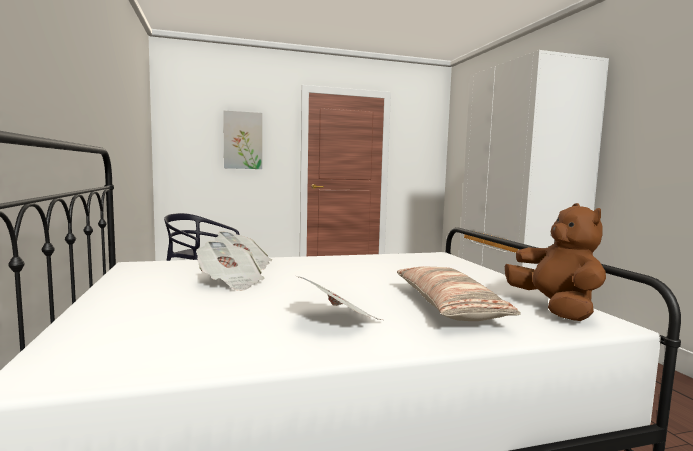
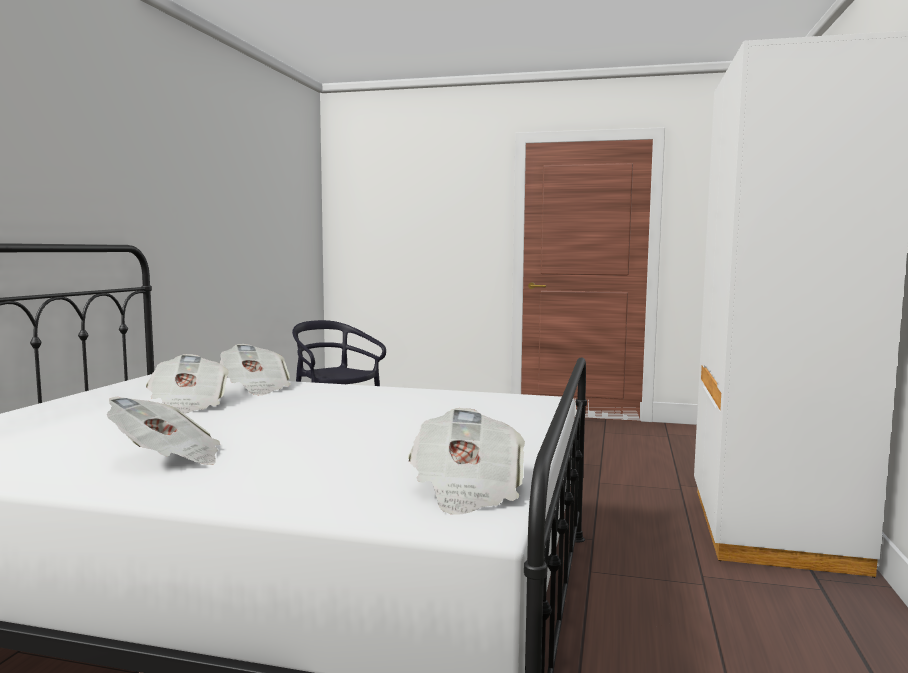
camera: 30 degrees right, 0 degrees up
picture [223,111,262,169] -> none
pillow [397,266,521,321] -> none
brown plush toy [505,203,606,321] -> newspaper [408,408,525,515]

